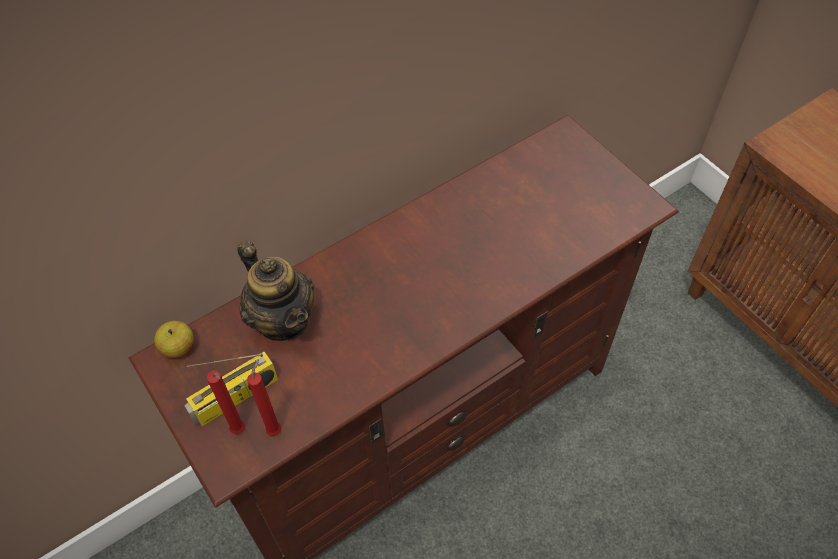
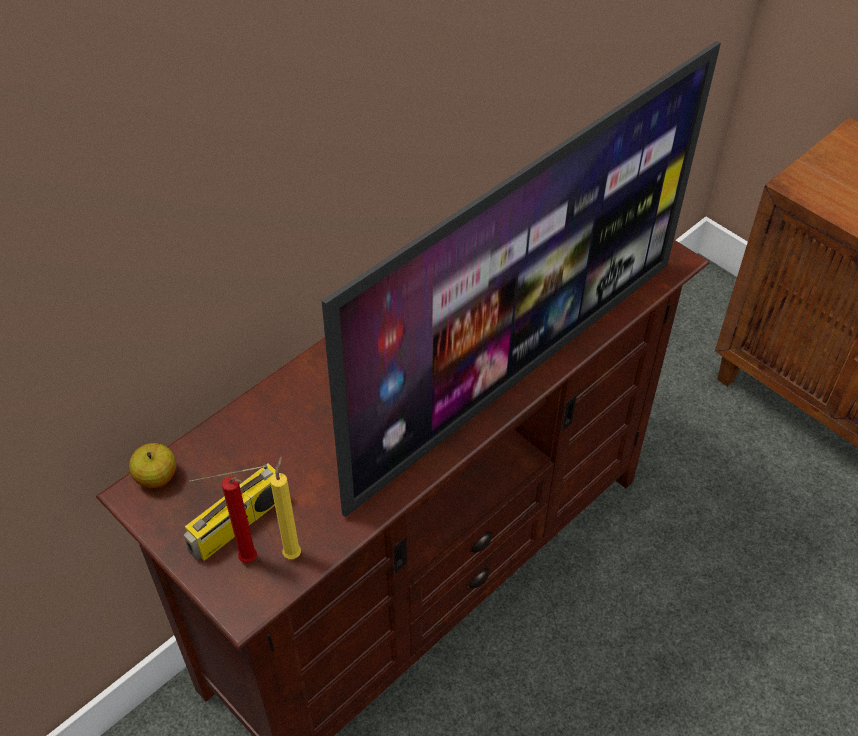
camera: 10 degrees left, 5 degrees down
teapot [237,240,314,341] -> none
red candle [247,359,281,436] -> yellow candle [270,456,301,559]
none -> television [322,41,721,517]

